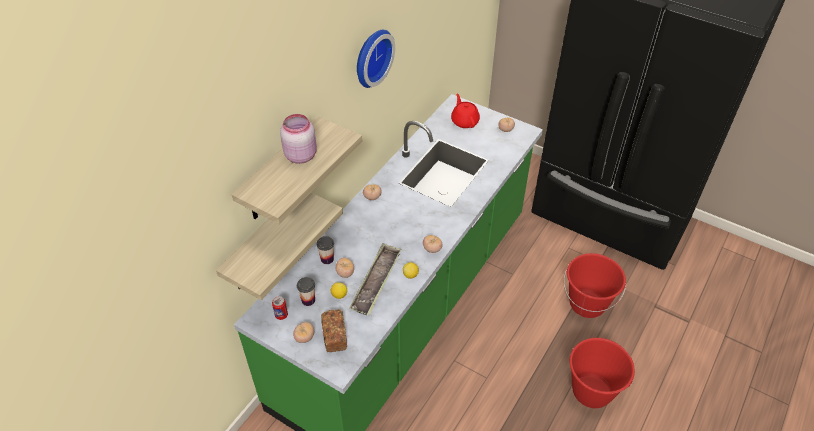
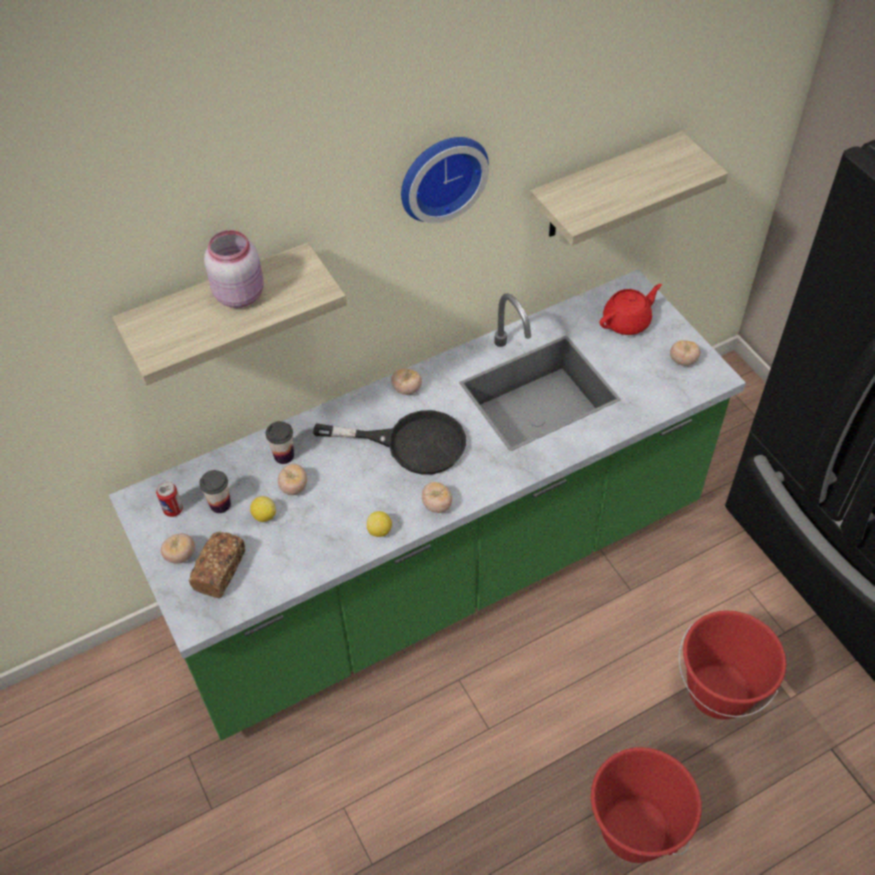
camera: 30 degrees right, 5 degrees up
shelf [216,193,343,300] -> shelf moved to [530,131,728,246]
tray [349,243,401,316] -> none
red teapot [451,94,480,128] -> red teapot turned 45 degrees clockwise [600,284,662,335]
none -> black frying pan [313,410,466,475]

